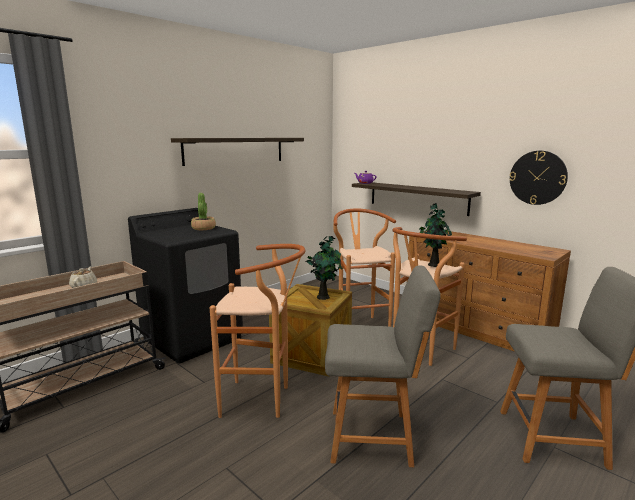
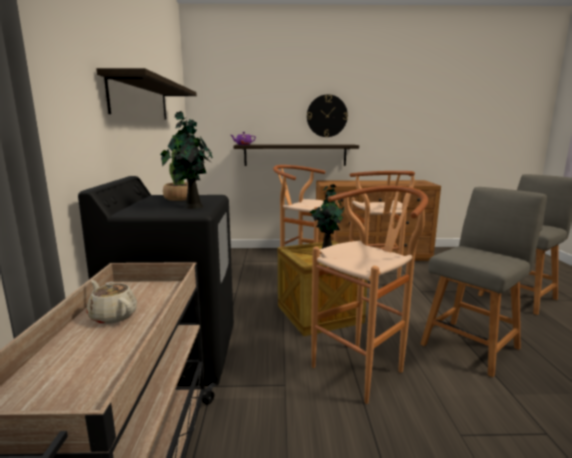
camera: 45 degrees left, 0 degrees up
potted plant [419,203,452,267] -> potted plant moved to [160,111,213,209]
wall clock [509,151,568,205] -> wall clock moved to [307,94,348,137]

